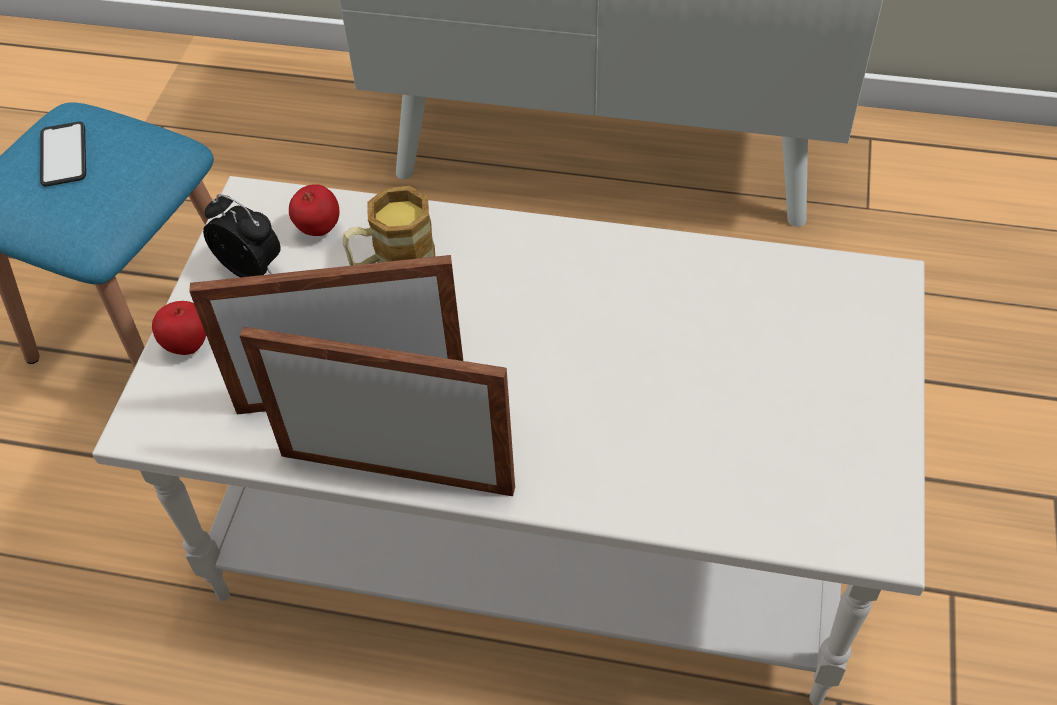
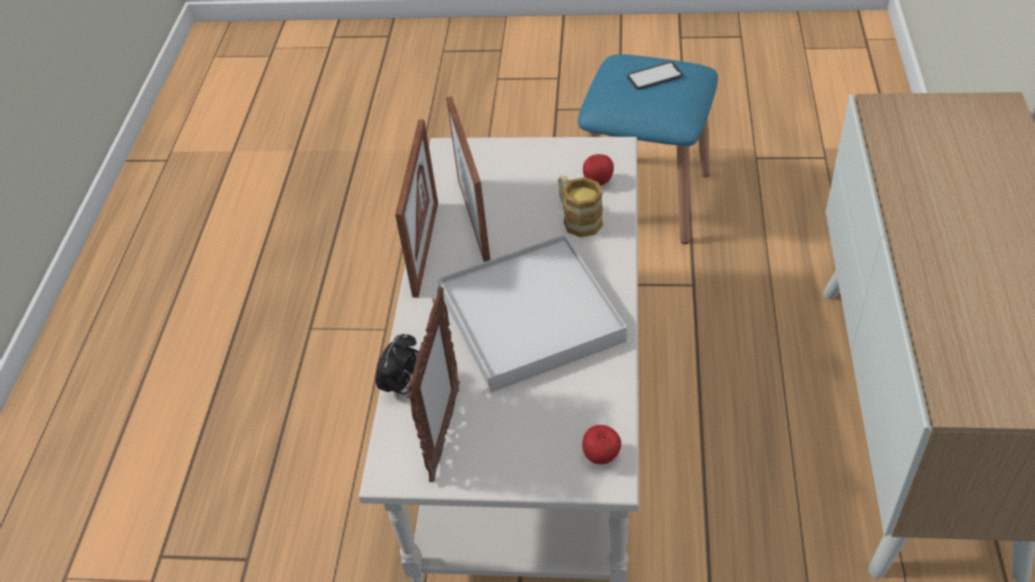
camera: 85 degrees right, 5 degrees down
apple [152,301,206,355] -> apple moved to [582,425,621,464]
alarm clock [203,194,281,277] -> alarm clock moved to [375,334,419,400]
none -> picture frame [407,287,460,482]
none -> white tray [438,234,627,392]

